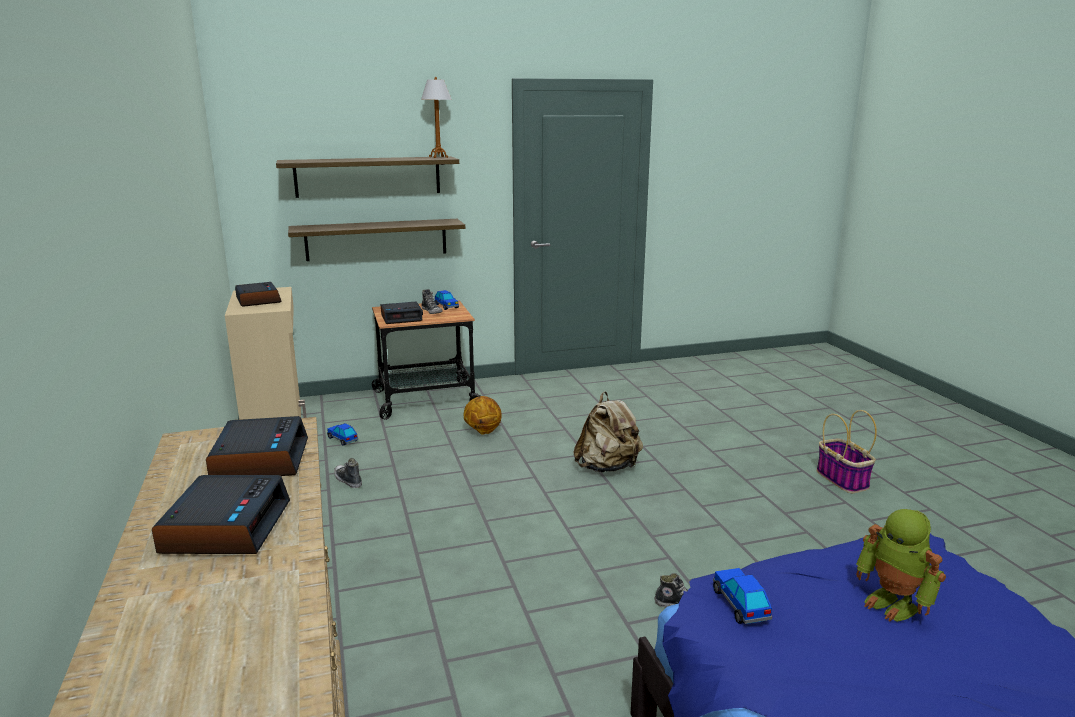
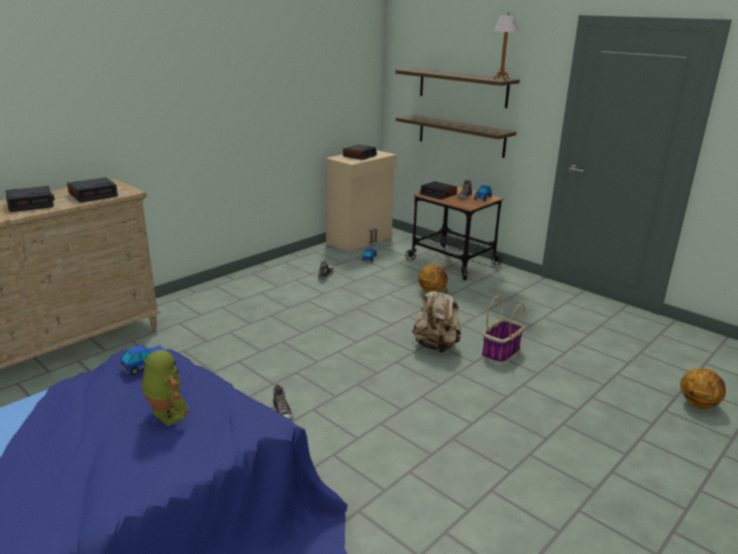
camera: 60 degrees right, 5 degrees up
basket [817,410,877,493] -> basket moved to [482,295,526,363]
toy robot [856,509,946,622] -> toy robot turned 105 degrees clockwise [142,350,189,426]
none -> basketball [680,368,726,409]

